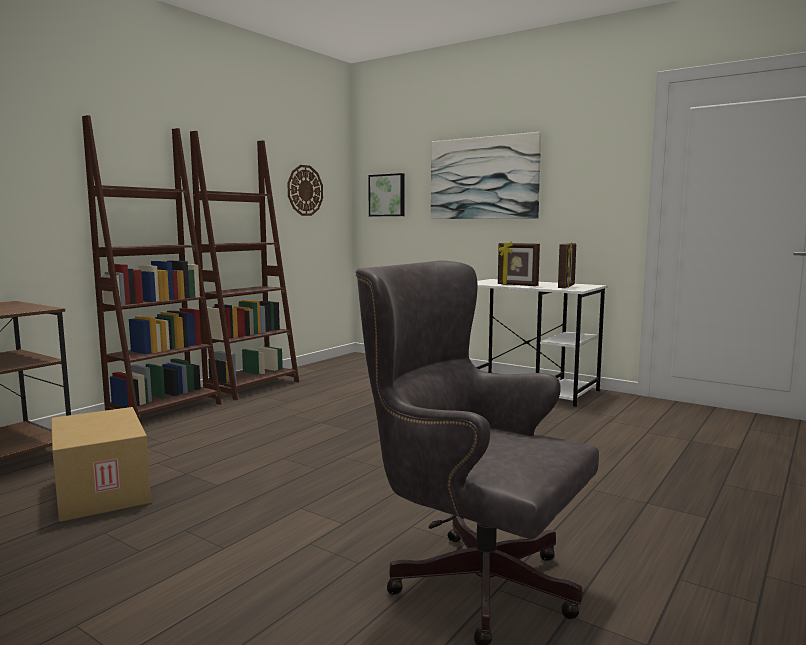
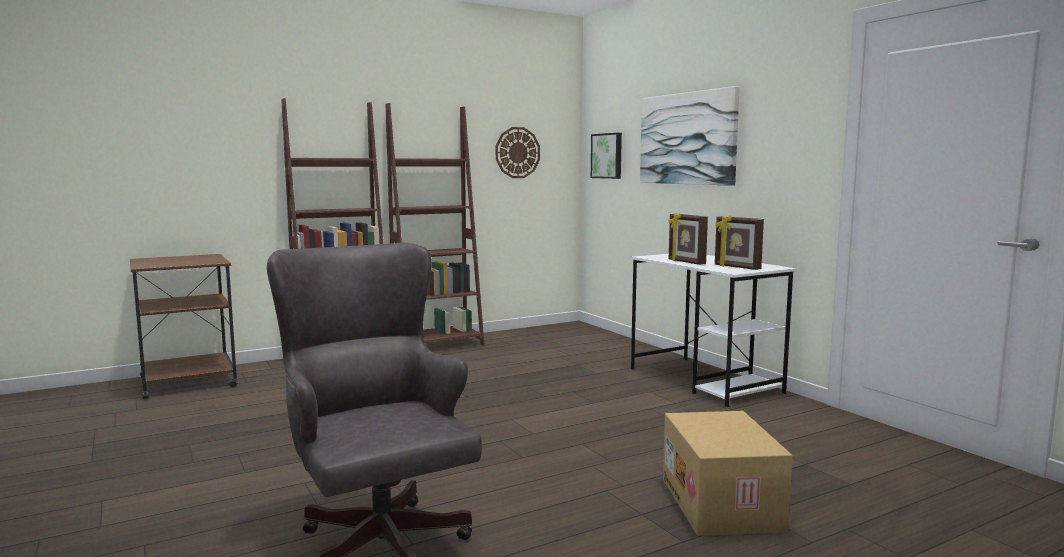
camera: 25 degrees right, 0 degrees up
cardboard box [51,407,151,522] -> cardboard box moved to [663,411,793,536]
picture frame [558,242,576,288] -> picture frame turned 90 degrees clockwise [715,216,764,270]

